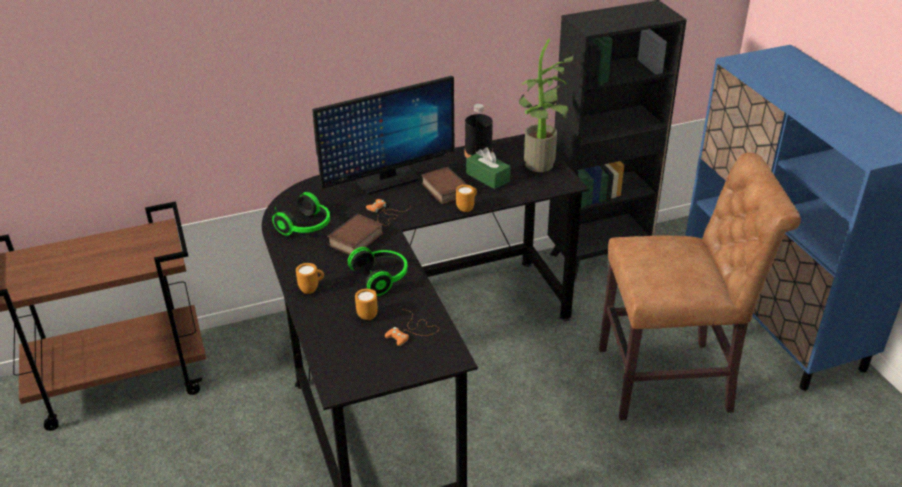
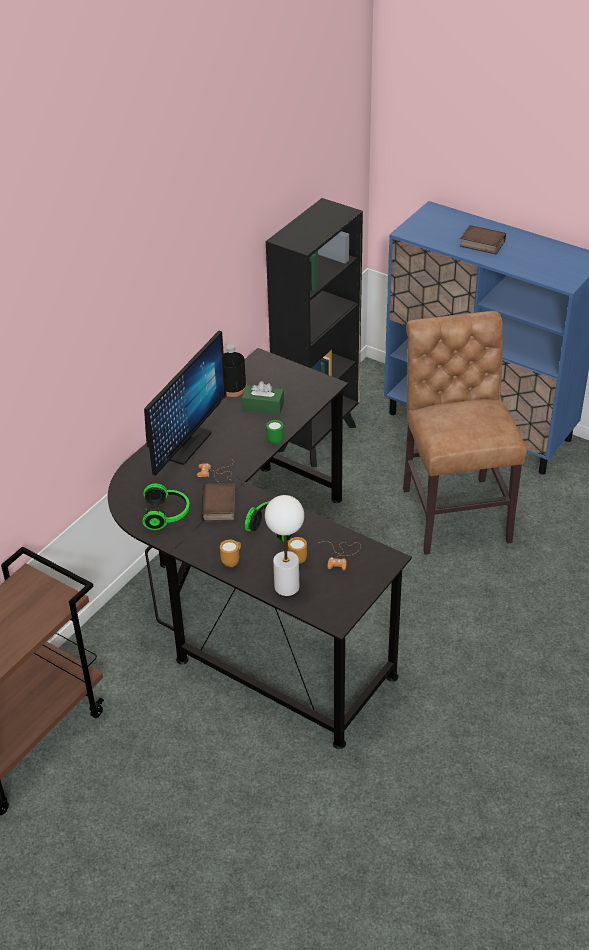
camera: 35 degrees left, 5 degrees up
book [421,167,468,205] -> book moved to [460,225,506,254]
orange mug [456,185,477,212] -> green mug [266,420,284,444]
potted plant [519,38,574,172] -> none
brown chair [599,152,801,421] -> brown chair turned 60 degrees counterclockwise [403,311,527,555]
none -> white table lamp [265,495,304,596]

